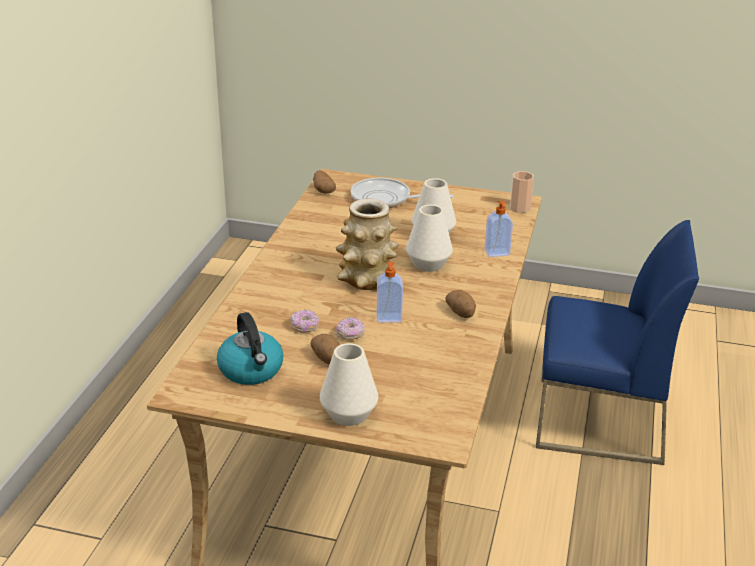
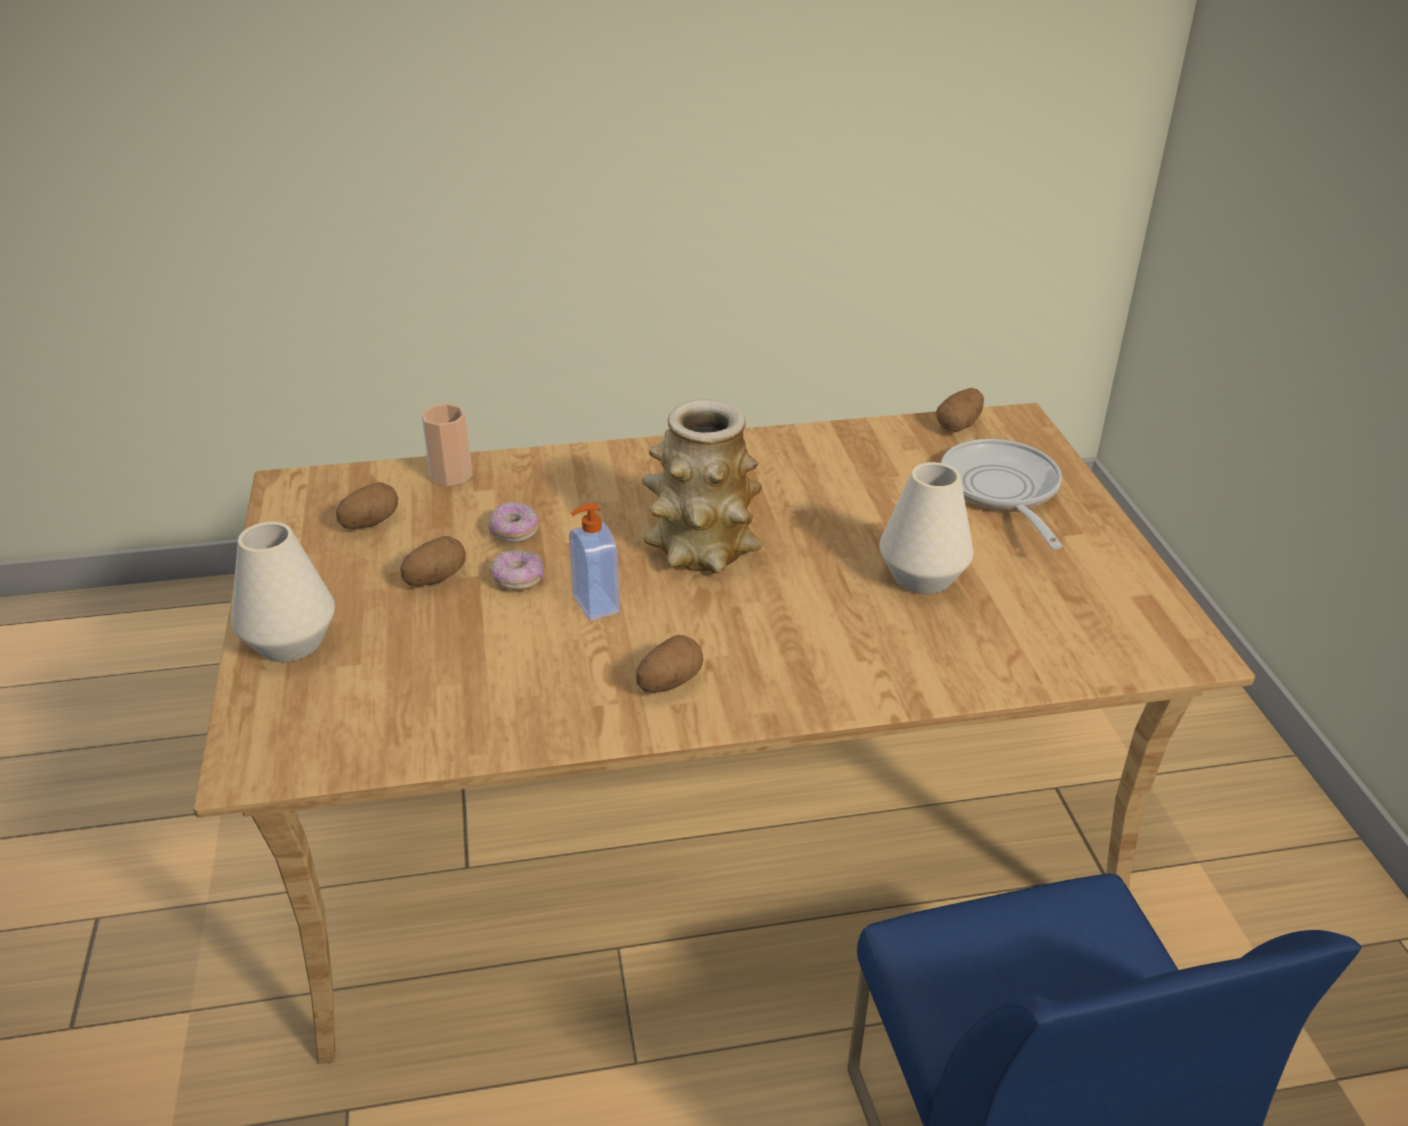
camera: 65 degrees right, 5 degrees up
kettle [217,312,283,385] -> potato [336,482,399,529]
white vase [406,205,453,272] -> none
soap dispenser [484,201,513,257] -> none
cup [510,171,534,213] -> cup moved to [421,403,472,486]

